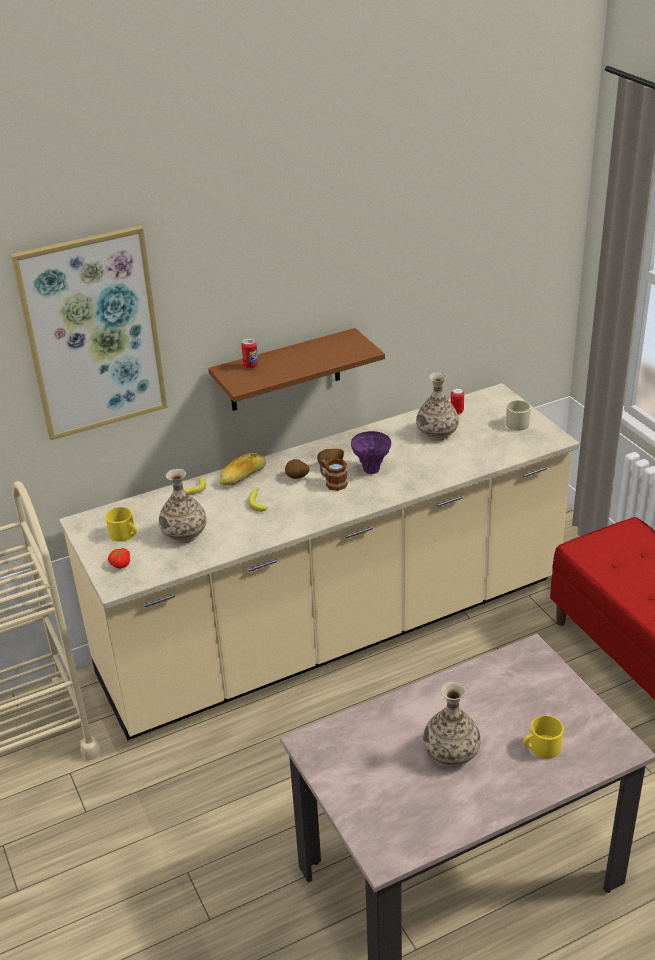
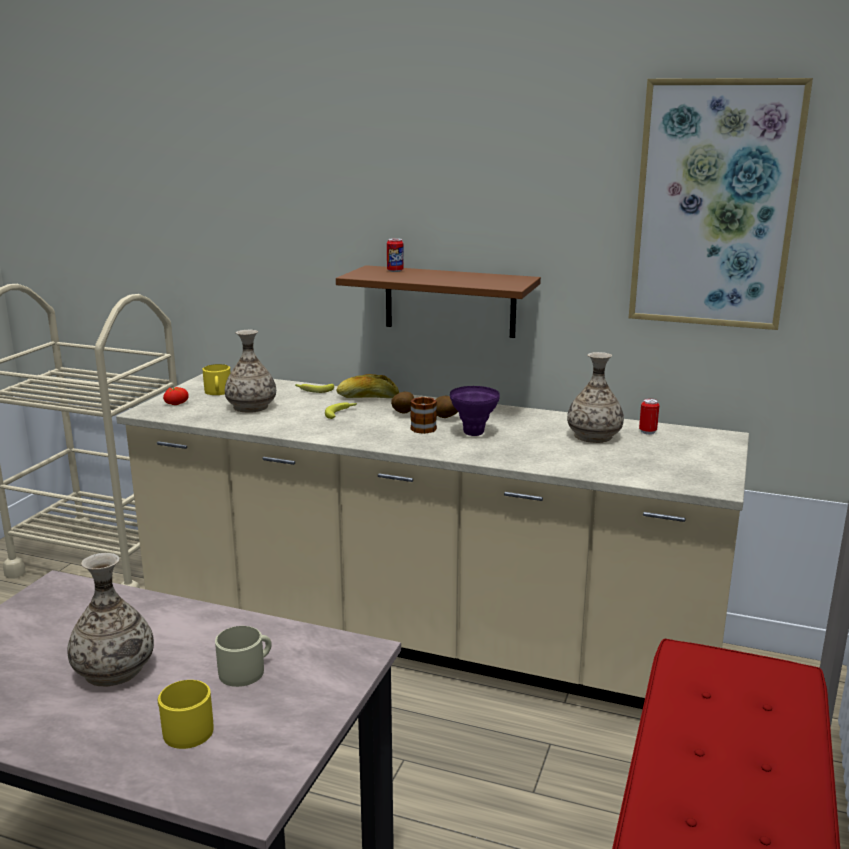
camera: 45 degrees right, 15 degrees down
picture [11,225,168,440] -> picture moved to [629,78,813,330]
beige mug [506,401,531,431] -> beige mug moved to [215,626,272,687]

